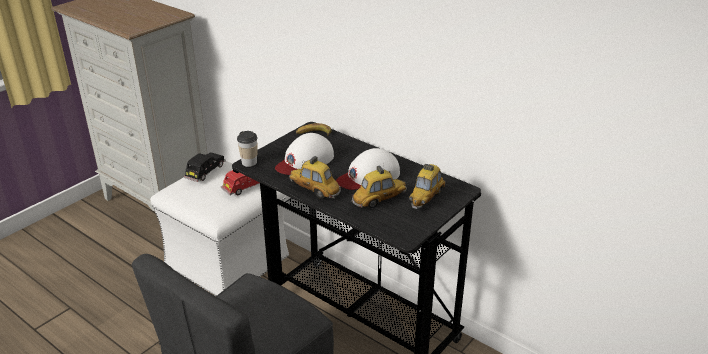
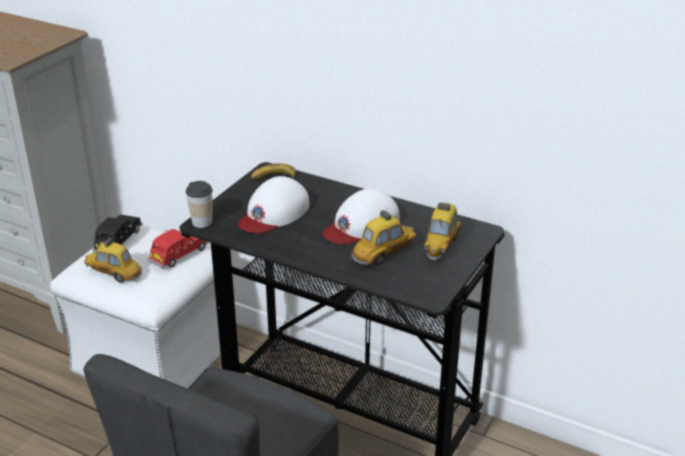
camera: 10 degrees left, 0 degrees up
toy car [289,156,341,199] -> toy car moved to [84,238,142,283]

